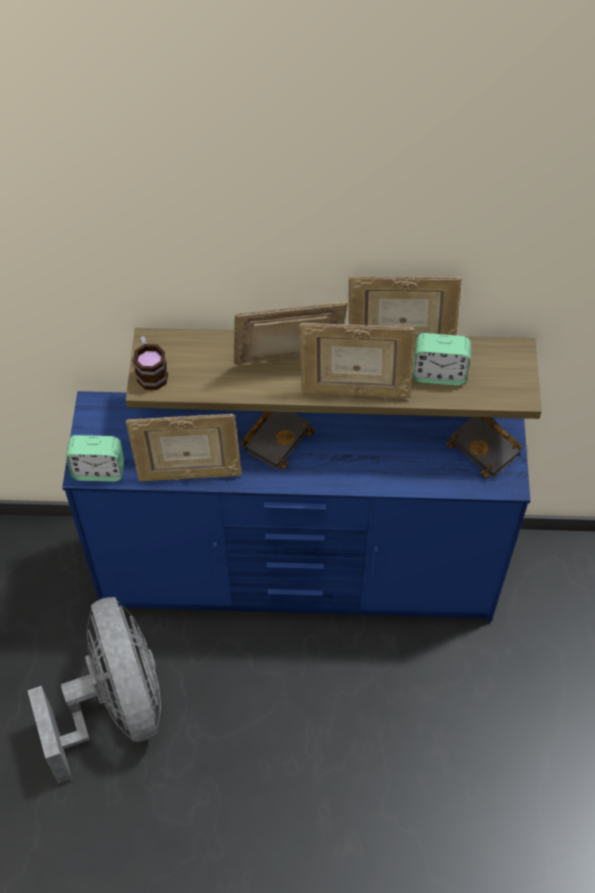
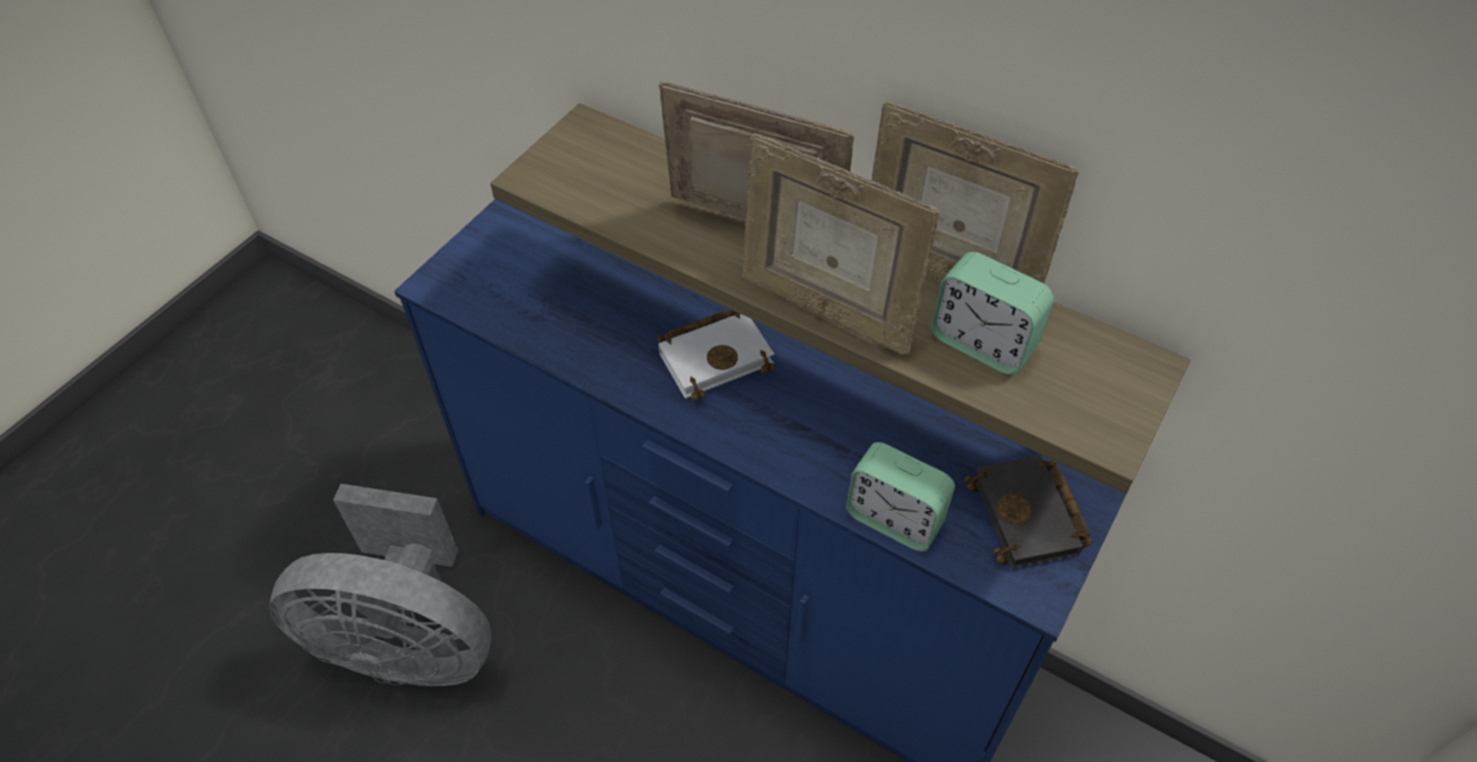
camera: 30 degrees right, 5 degrees down
grey fan [27,597,161,784] -> grey fan turned 90 degrees clockwise [269,484,491,686]
alarm clock [66,435,124,482] -> alarm clock moved to [846,442,955,551]
picture frame [126,414,242,482] -> none
mug [133,336,168,390] -> none
black book [240,411,315,470] -> white book [658,310,775,401]

